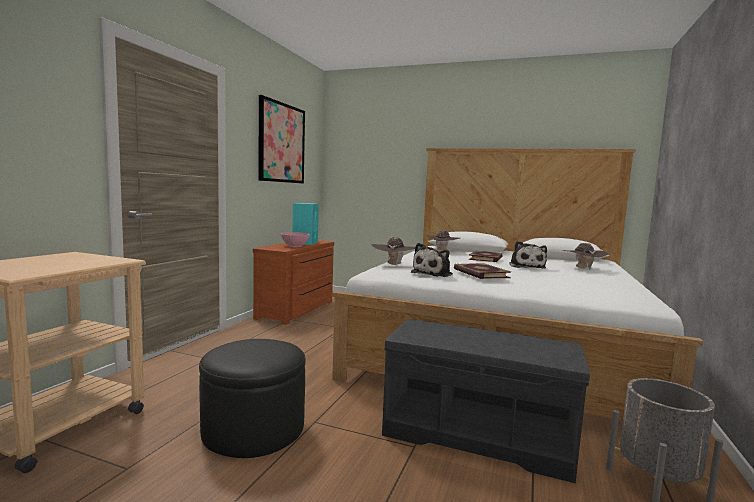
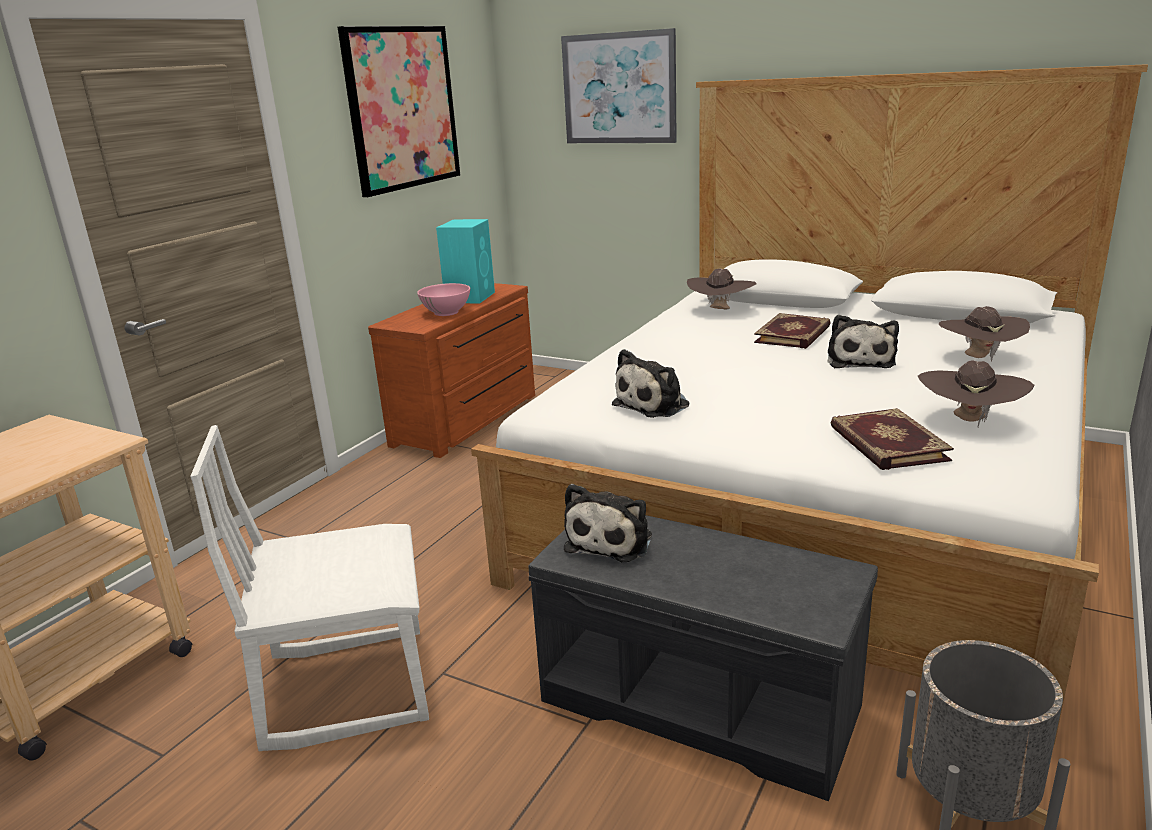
camera: 10 degrees right, 15 degrees up
black ottoman [199,339,306,458] -> white chair [190,425,429,752]
brown hat [372,237,415,265] -> brown hat moved to [918,360,1035,427]
book [454,263,511,279] -> book moved to [831,408,954,470]
none -> picture [561,28,677,143]
none -> plush toy [564,484,652,562]

